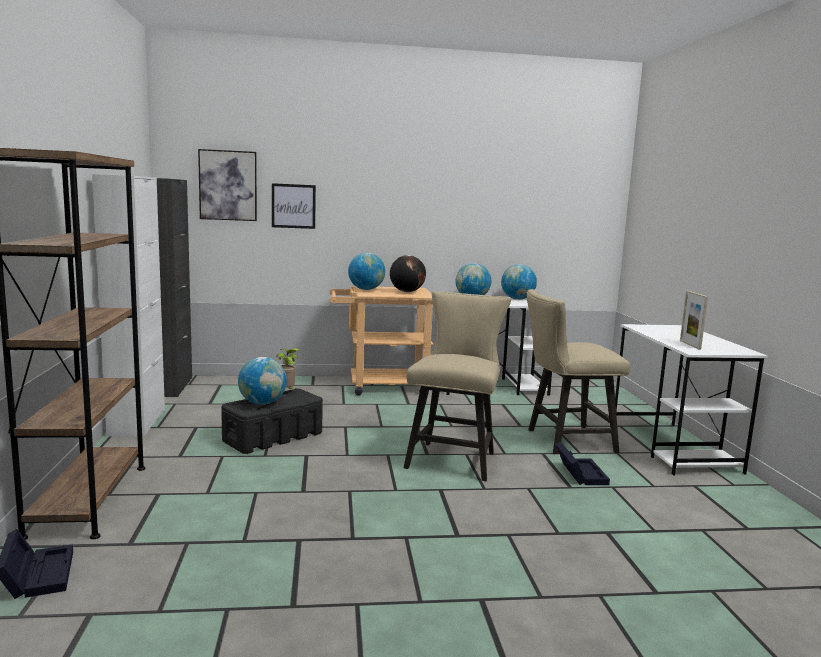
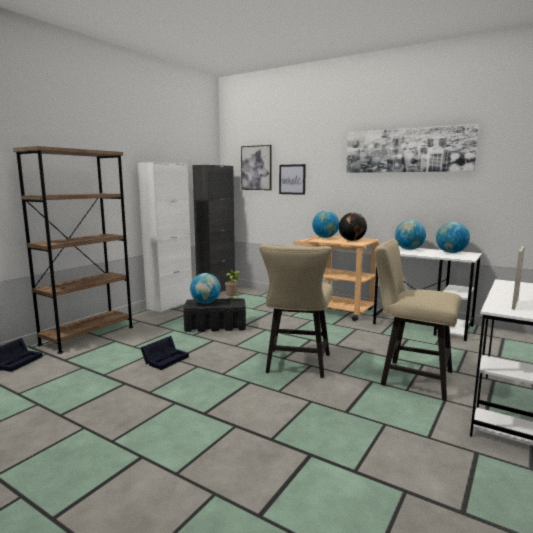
camera: 40 degrees right, 0 degrees up
beige chair [403,291,511,481] -> beige chair turned 135 degrees clockwise [259,244,333,378]
black storage box [556,442,610,485] -> black storage box moved to [141,336,189,370]
none -> picture [346,124,479,173]

